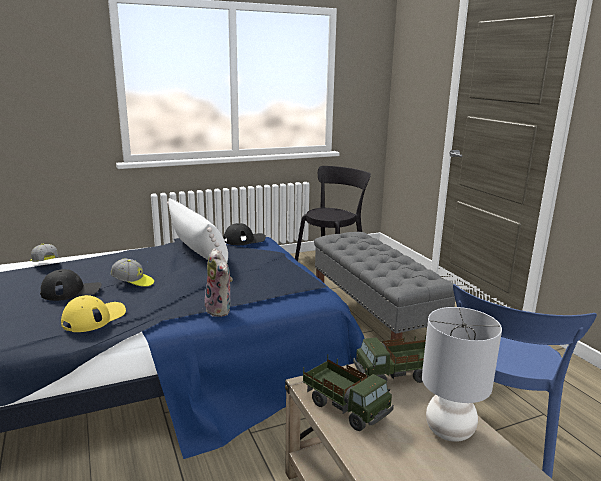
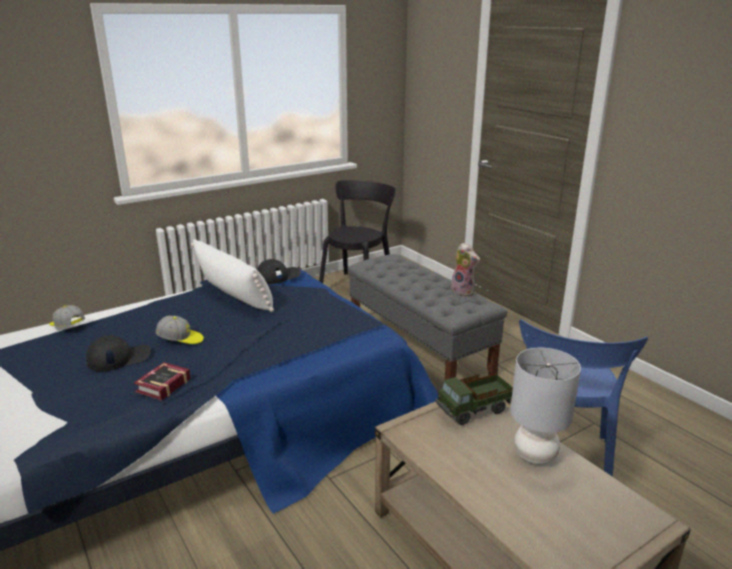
camera: 10 degrees left, 5 degrees up
yellow cap [61,295,126,332] -> book [134,362,191,401]
plush toy [205,248,233,317] -> plush toy moved to [451,243,480,297]
toy truck [303,354,394,431] -> none

